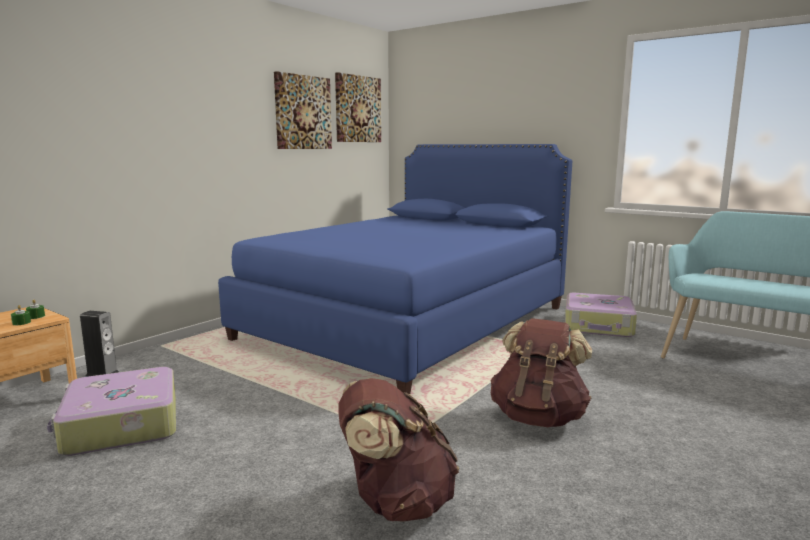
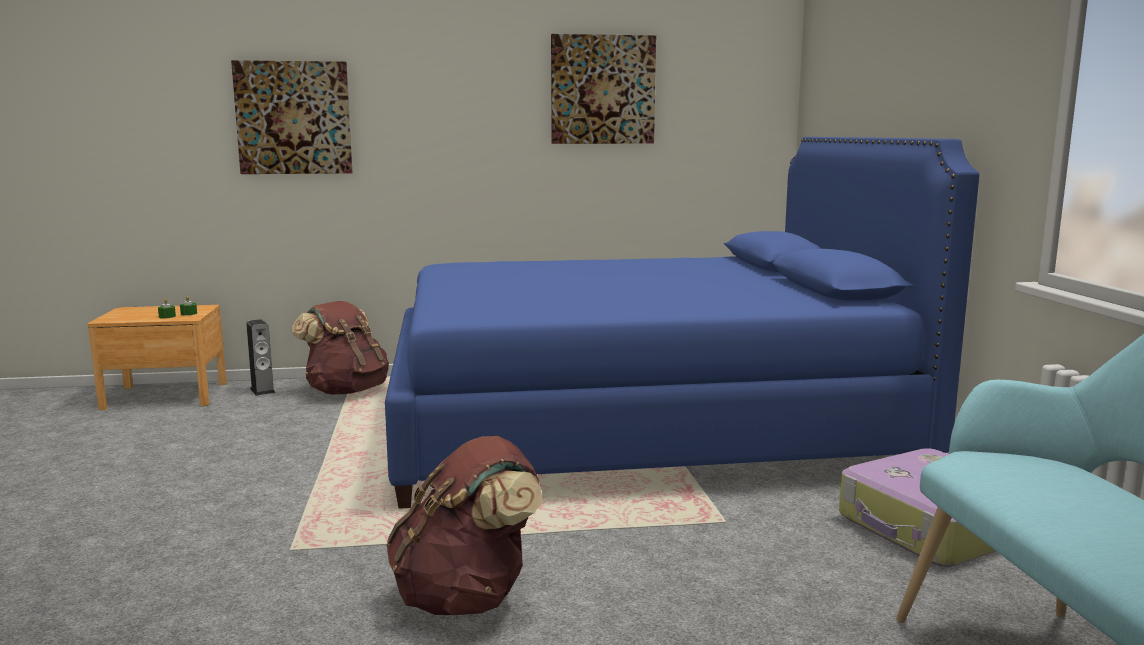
camera: 45 degrees right, 0 degrees up
suitcase [47,367,176,456] -> none
picture [335,72,381,142] -> picture moved to [231,60,352,174]
brown backpack [338,378,459,522] -> brown backpack moved to [292,301,389,395]

